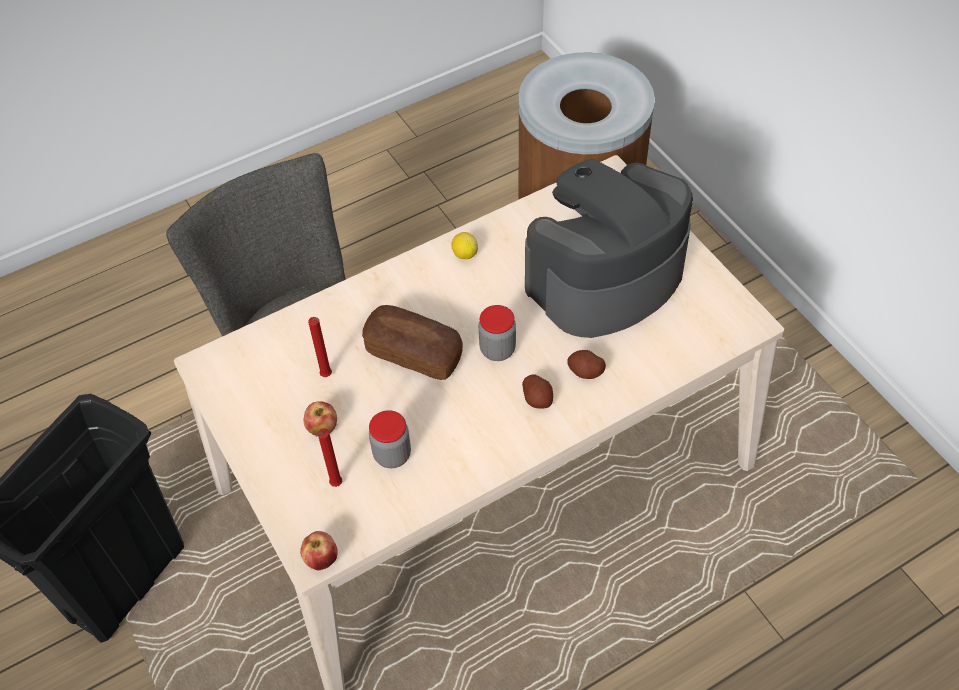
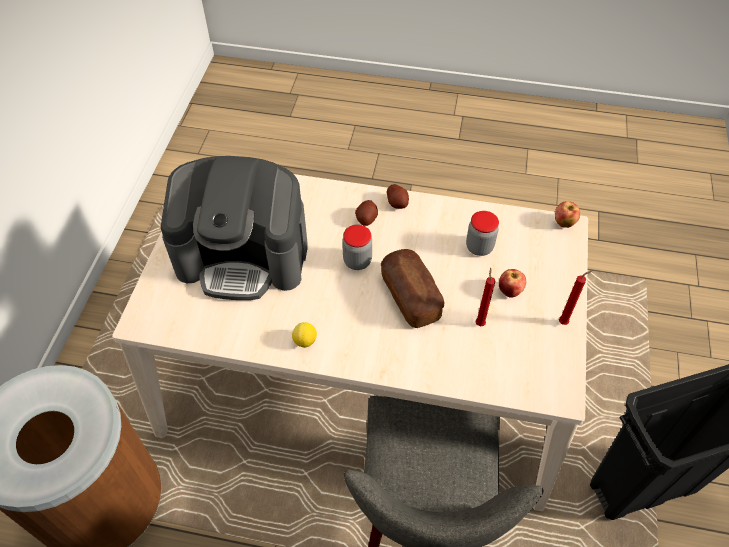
camera: 140 degrees left, 0 degrees up
red candle [315,429,342,487] -> red candle moved to [559,271,592,325]
potato [567,350,606,379] -> potato moved to [387,184,409,209]

